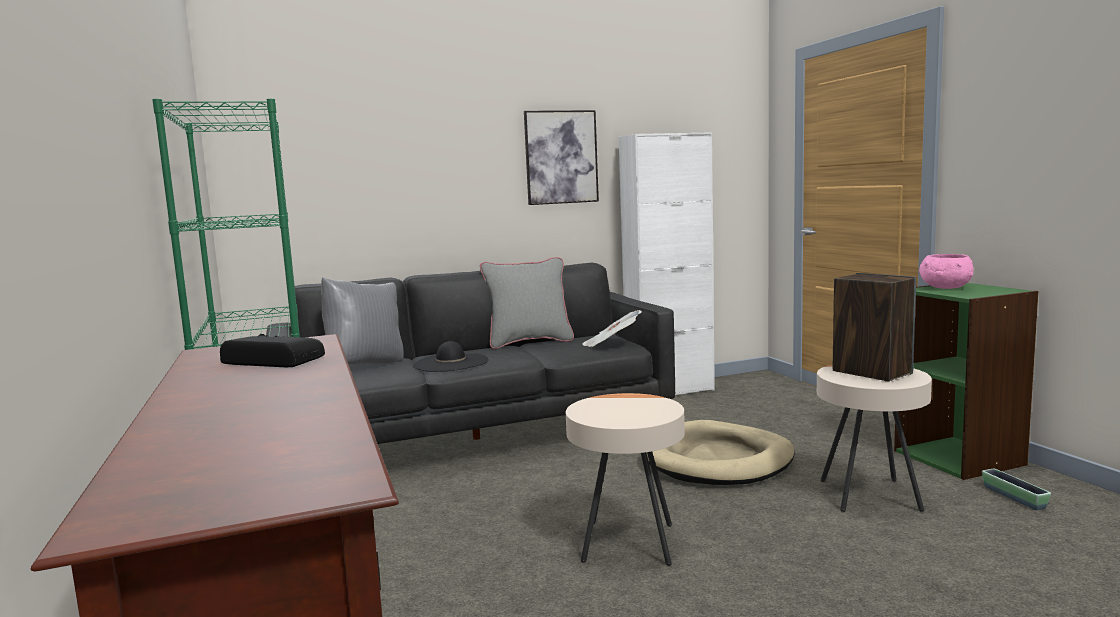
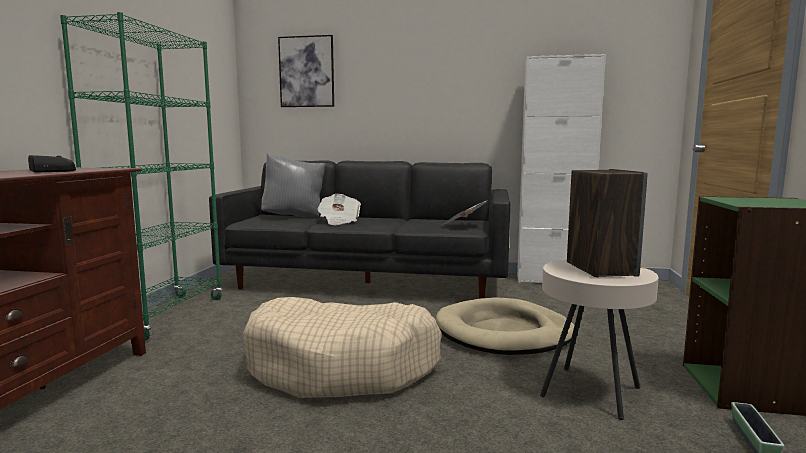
camera: 30 degrees right, 0 degrees up
black hat [413,341,489,372] -> newspaper [317,194,361,225]
grey pillow [480,257,574,349] -> none
picture [524,110,599,205] -> picture moved to [278,35,334,107]
beige side table [566,393,685,566] -> beige dog bed [243,297,442,398]
pink bowl [919,254,974,289] -> none

